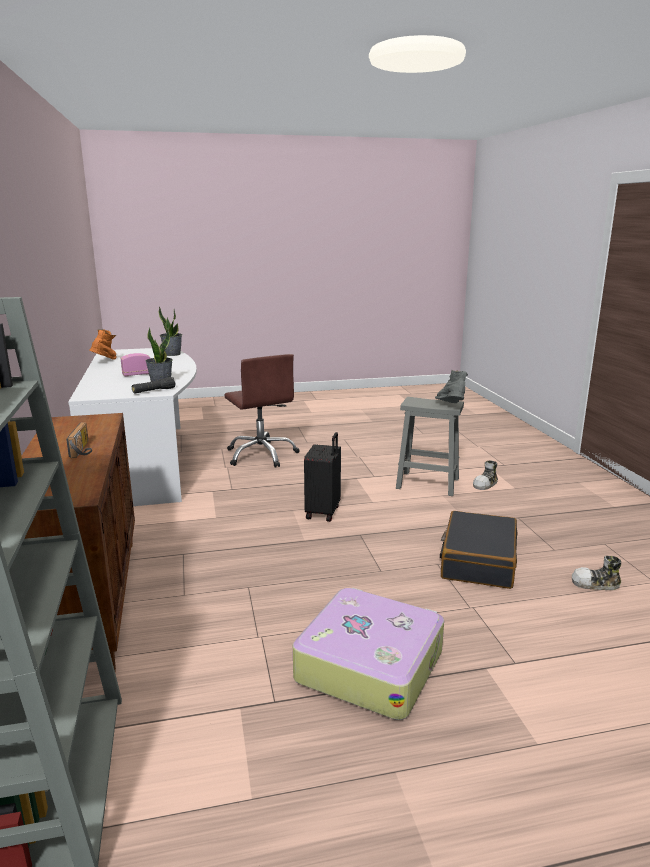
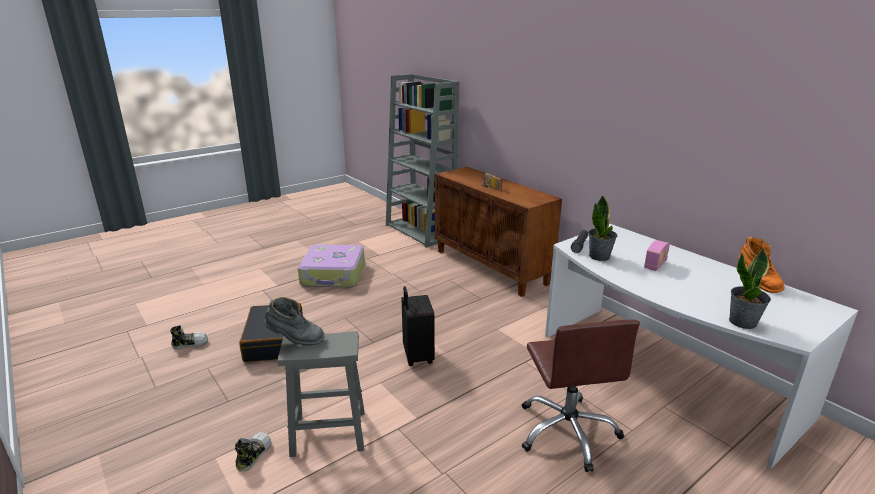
camera: 155 degrees right, 5 degrees up
brown office chair [224,354,300,468] -> brown office chair turned 135 degrees counterclockwise [522,320,640,472]
grey boot [435,370,468,403] -> grey boot turned 45 degrees counterclockwise [265,297,325,346]

